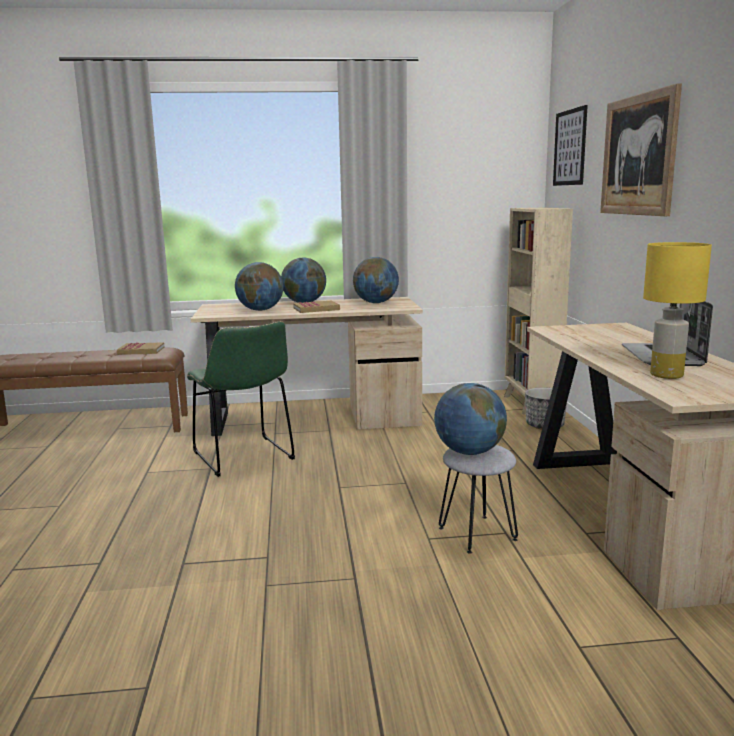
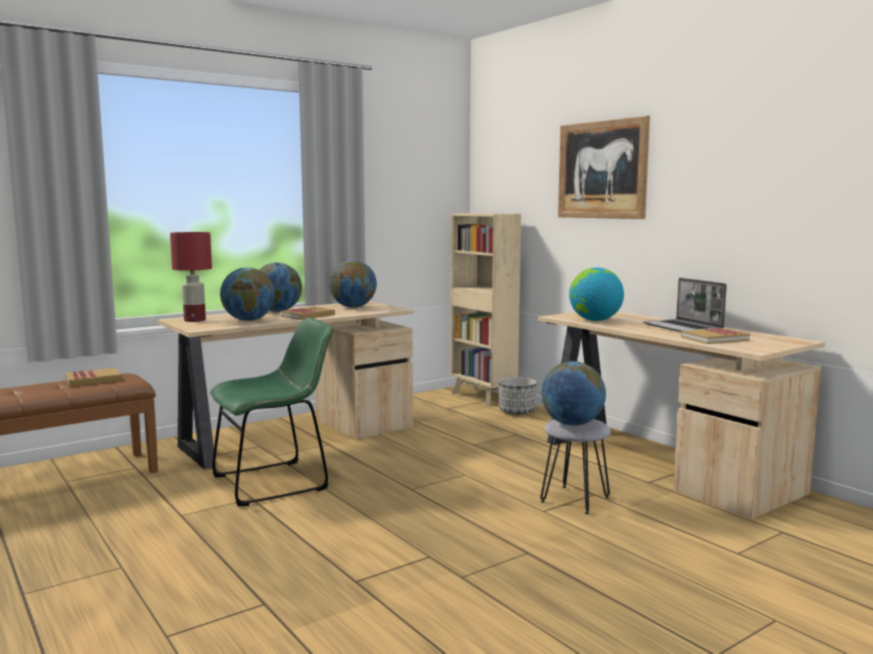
camera: 30 degrees left, 5 degrees down
green chair [187,321,295,477] -> green chair turned 60 degrees counterclockwise [210,317,333,506]
picture [553,105,588,186] -> none
yellow table lamp [643,242,712,379] -> book [681,328,750,344]
none -> red table lamp [170,232,212,322]
none -> globe [569,268,624,321]

